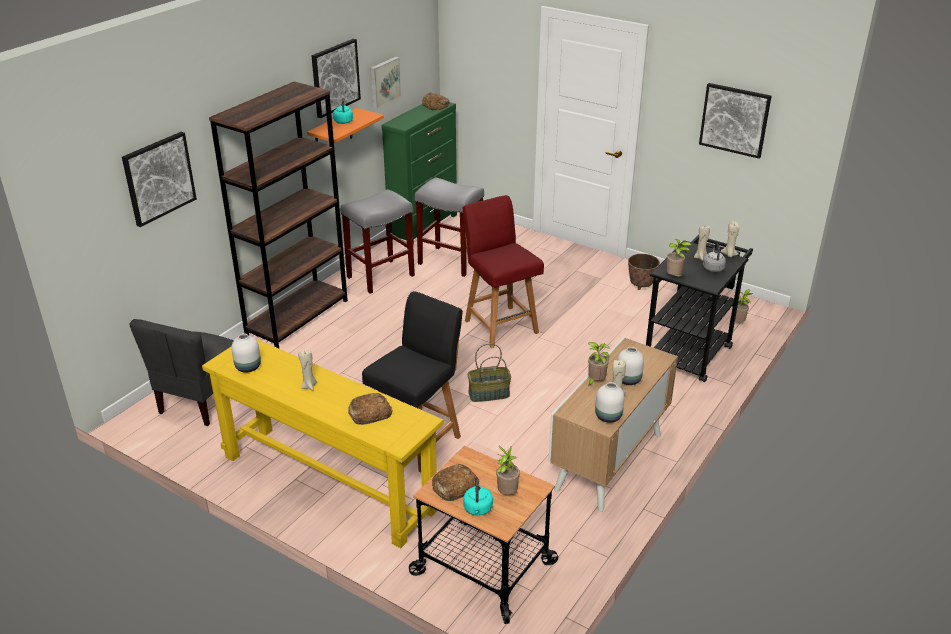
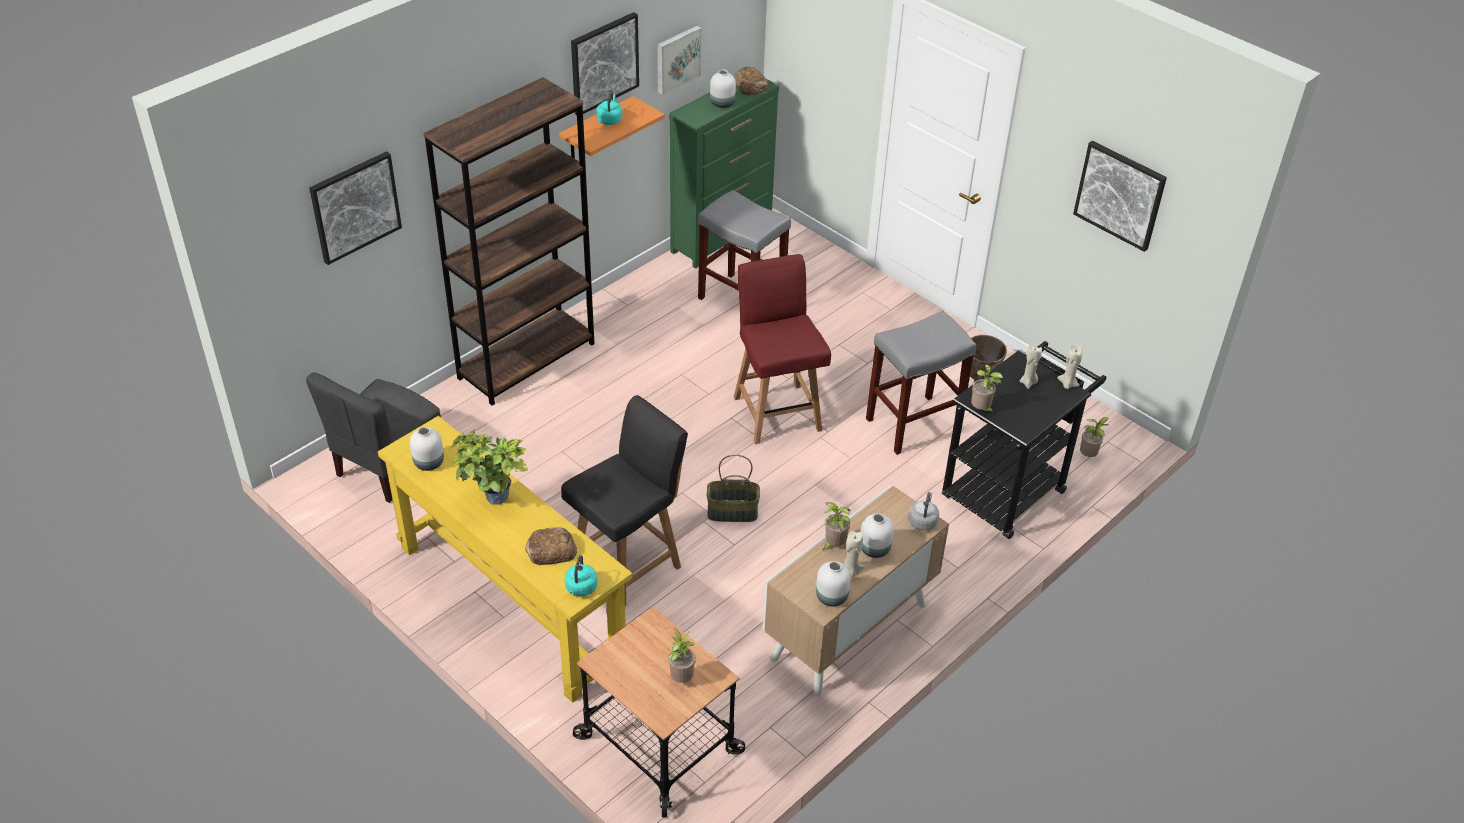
camera: 10 degrees right, 10 degrees up
beige candle [298,349,317,391] -> potted plant [449,429,528,505]
grey stool [340,189,415,294] -> grey stool moved to [866,311,976,455]
bread [432,464,479,501] -> none
turquoise kettle [463,477,493,516] -> turquoise kettle moved to [565,555,597,597]
grey kettle [703,243,726,272] -> grey kettle moved to [908,492,939,531]
none -> white vase [710,69,736,108]

